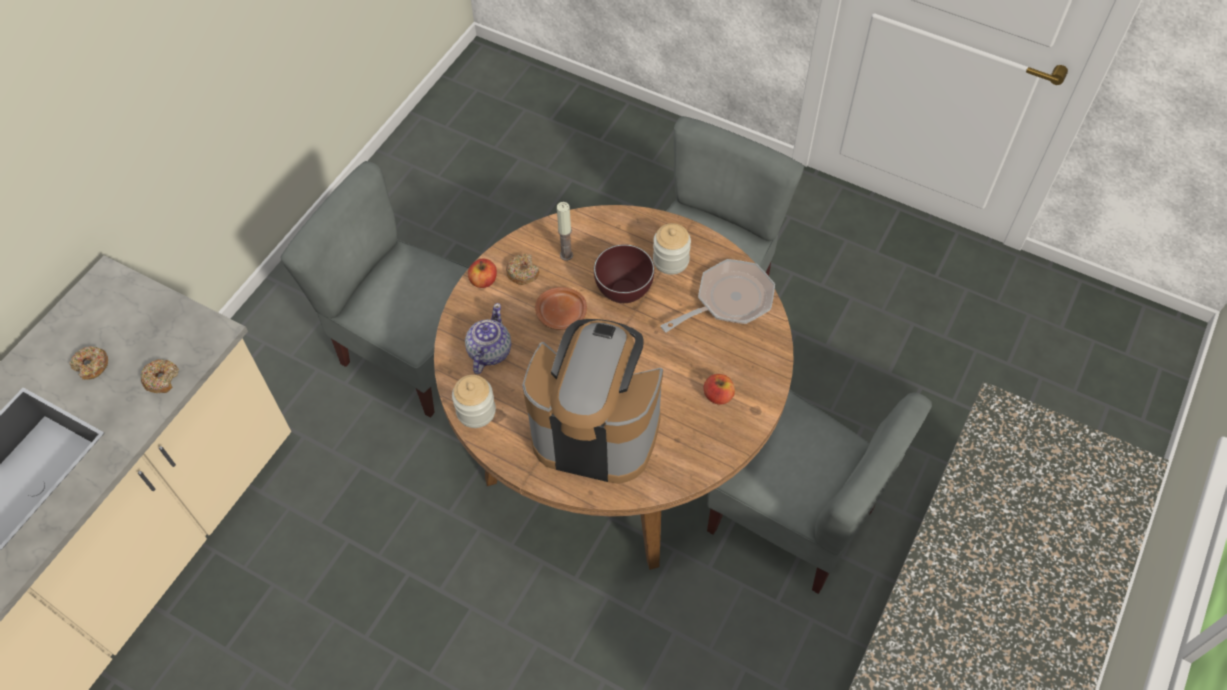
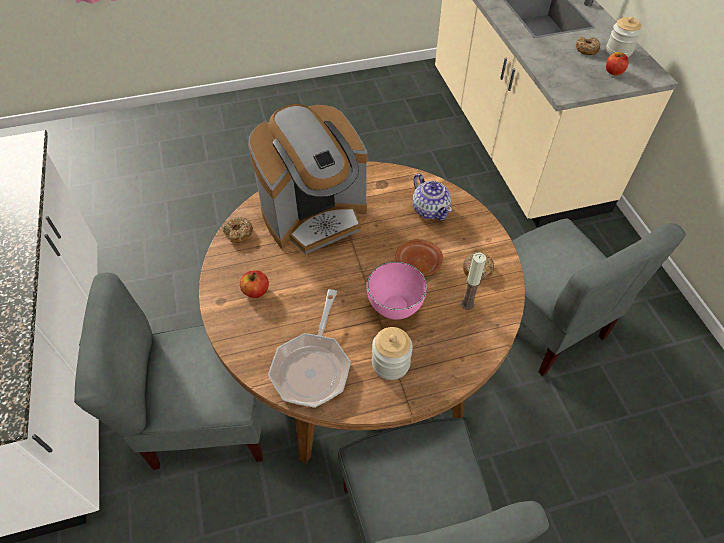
camera: 135 degrees right, 5 degrees down
donut [141,359,179,393] -> donut moved to [223,217,253,243]
grey chair [280,161,469,418] -> grey chair turned 75 degrees clockwise [512,218,686,376]
jar [452,375,496,428] -> jar moved to [606,17,642,57]
apple [468,259,497,288] -> apple moved to [606,52,628,75]
brown bowl [594,244,654,303] -> pink bowl [367,262,427,319]

